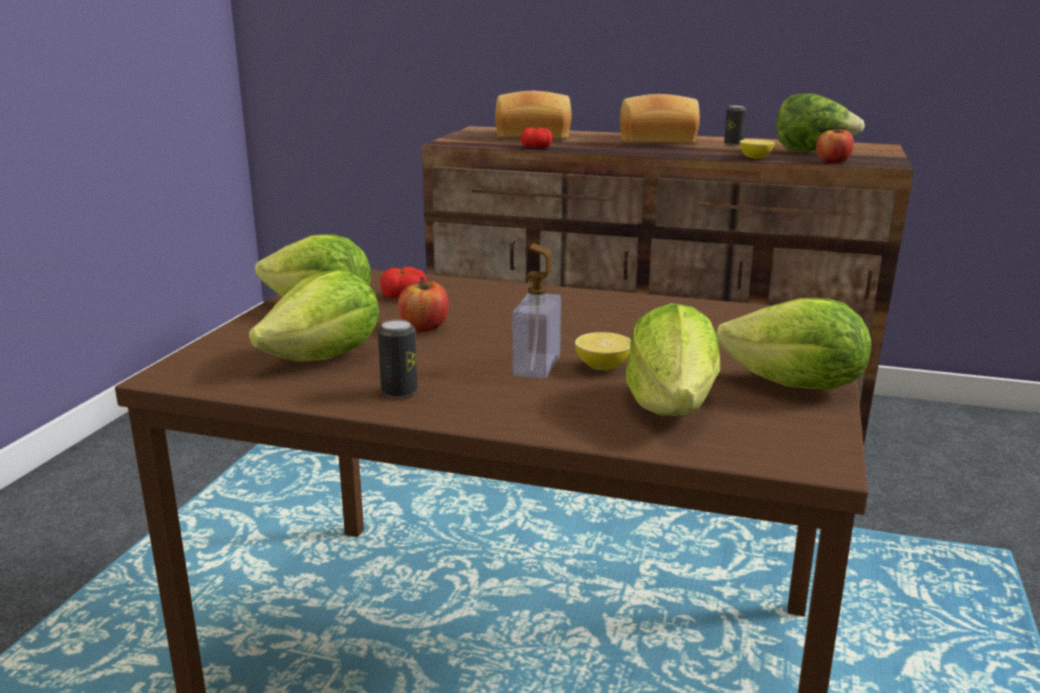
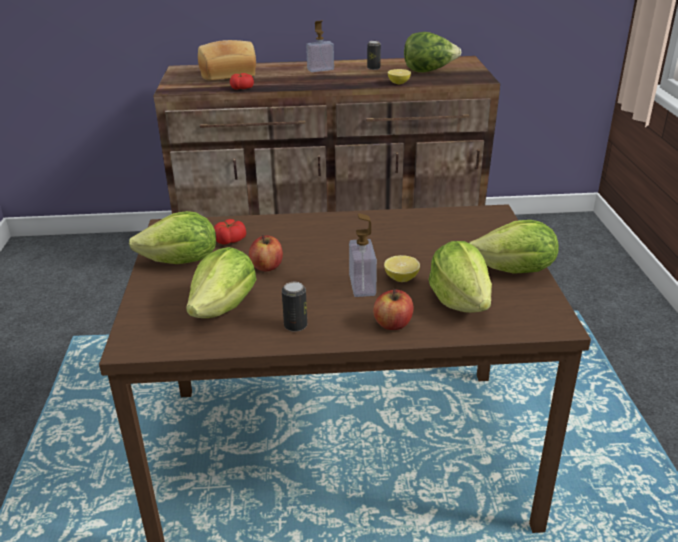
camera: 20 degrees left, 10 degrees up
bread [620,94,700,143] -> soap dispenser [306,20,334,72]
apple [816,126,854,163] -> apple moved to [373,289,414,330]

